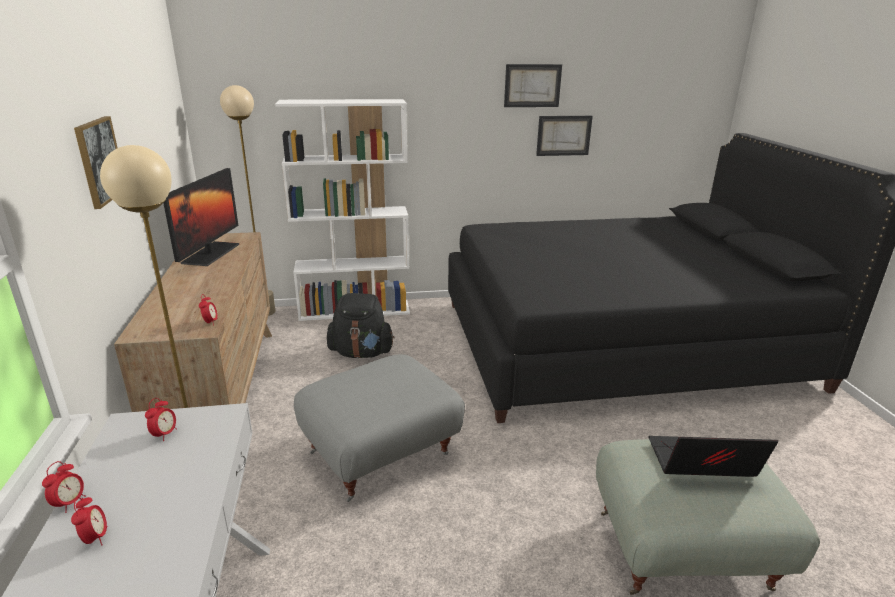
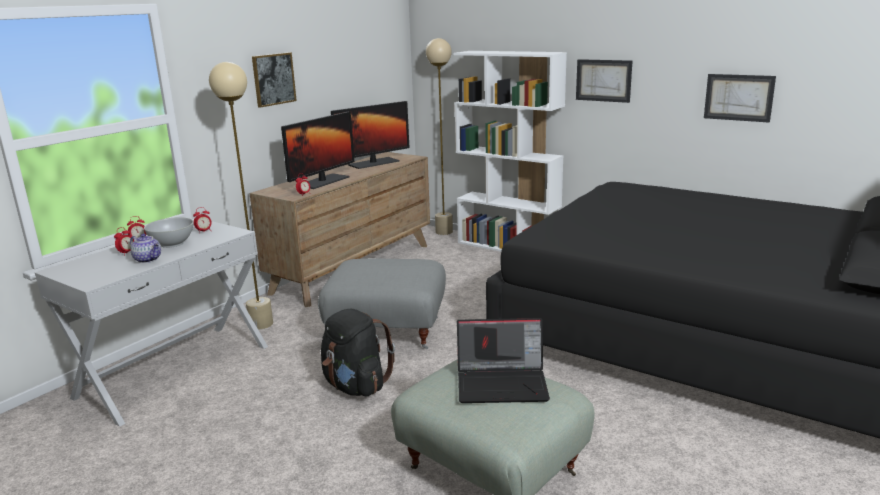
camera: 45 degrees right, 5 degrees down
black backpack [327,293,395,358] -> black backpack moved to [321,309,395,397]
picture [504,64,562,107] -> picture moved to [576,59,632,103]
laptop [648,436,778,477] -> laptop turned 135 degrees clockwise [457,318,550,403]
none -> teapot [130,234,161,263]
none -> white bowl [144,217,194,248]
none -> monitor [281,112,354,189]

